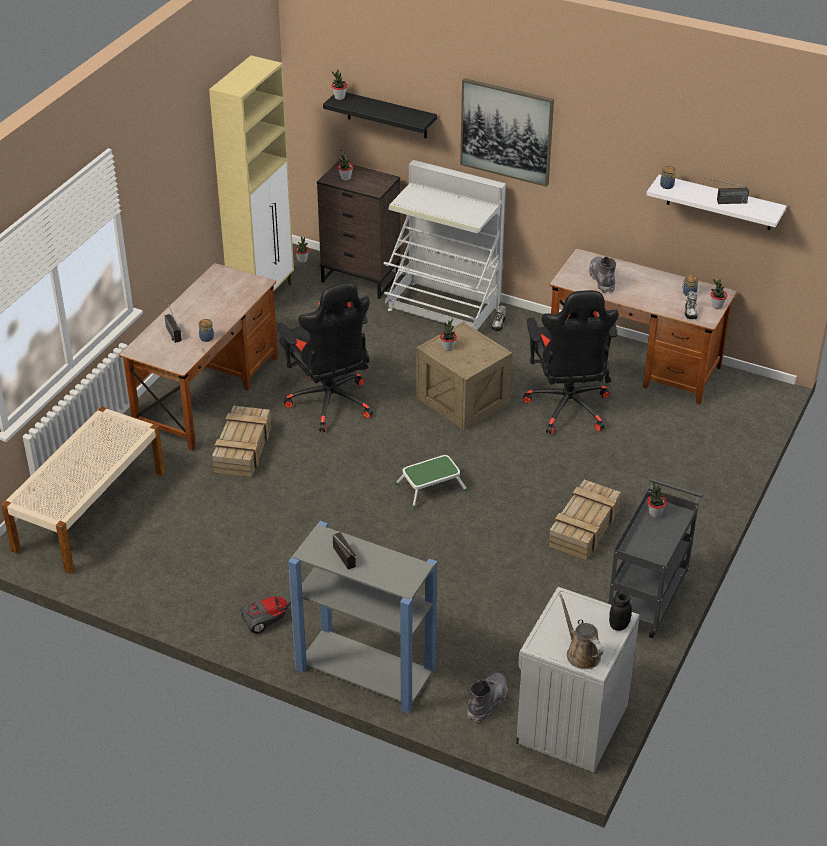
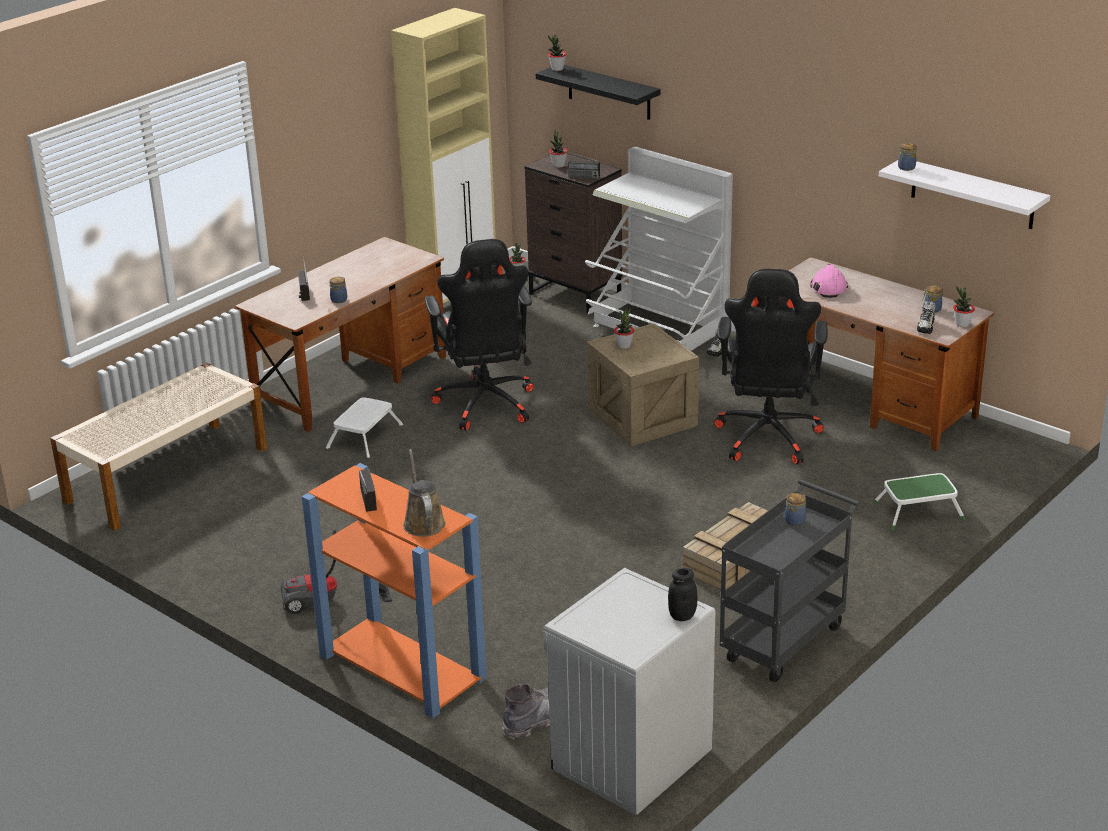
camera: 15 degrees right, 10 degrees down
crate [212,406,271,478] -> white step ladder [326,397,403,458]
grey bookcase [288,521,437,713] -> orange bookcase [302,463,487,719]
green step ladder [395,455,468,509] -> green step ladder moved to [872,473,966,530]
picture [460,78,554,187] -> none
brown watering can [559,593,603,669] -> brown watering can moved to [403,449,446,537]
grey boot [589,256,616,293] -> pink hard hat [810,264,848,298]
potted plant [647,482,667,518] -> jar [785,493,806,526]
radio [704,178,749,204] -> radio moved to [552,147,600,179]

